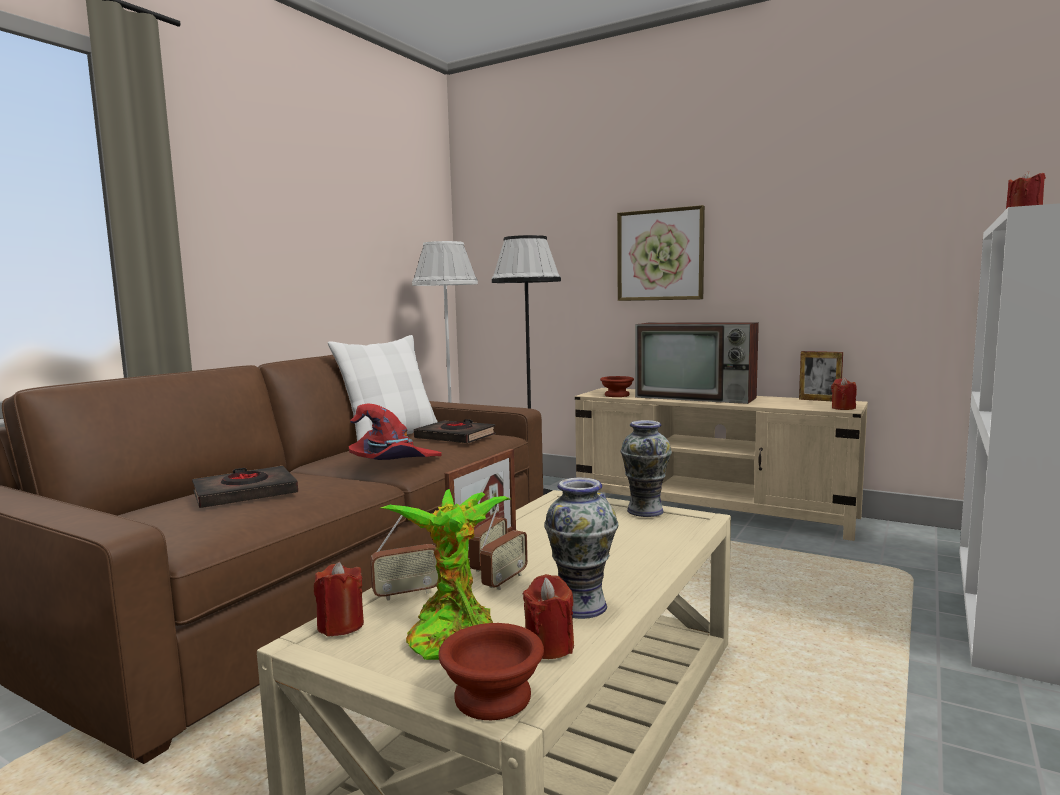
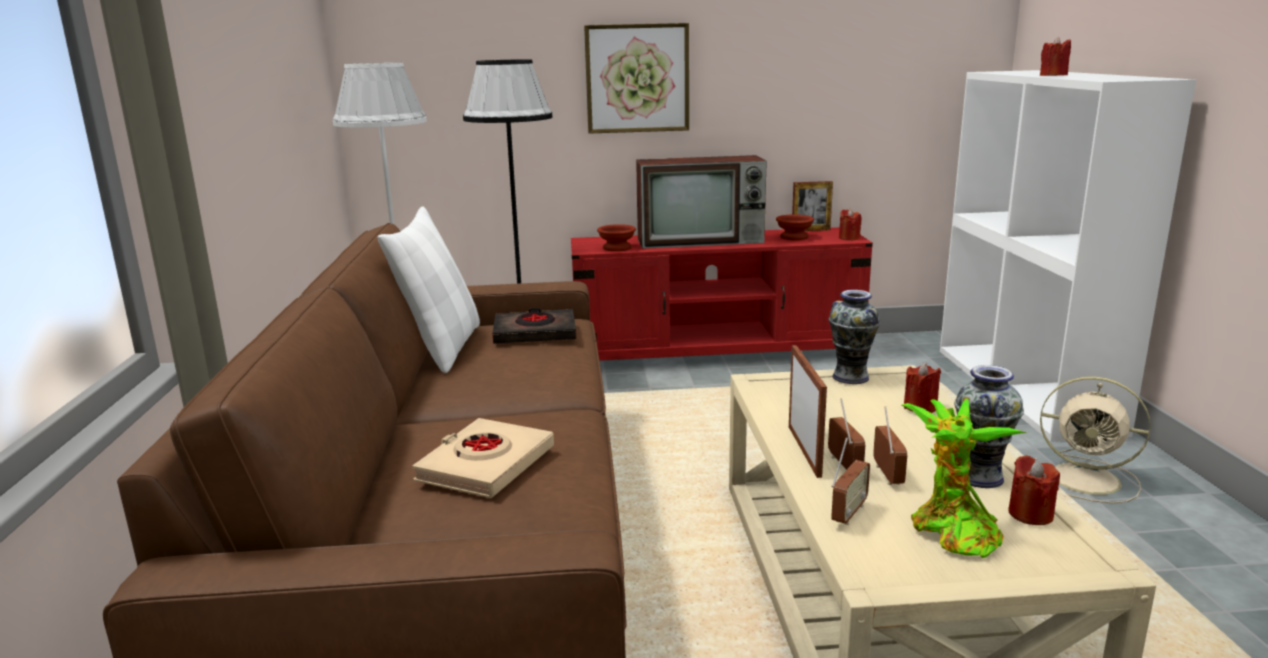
camera: 35 degrees left, 10 degrees up
black book [192,466,298,508] -> beige book [412,418,554,498]
red candle [314,562,364,636] -> red candle moved to [904,363,941,413]
red hat [349,404,442,460] -> none
brown bowl [438,623,544,720] -> brown bowl moved to [776,214,814,240]
beige tv stand [575,388,868,541] -> red tv stand [571,227,873,361]
none -> beige fan [1034,376,1151,504]

